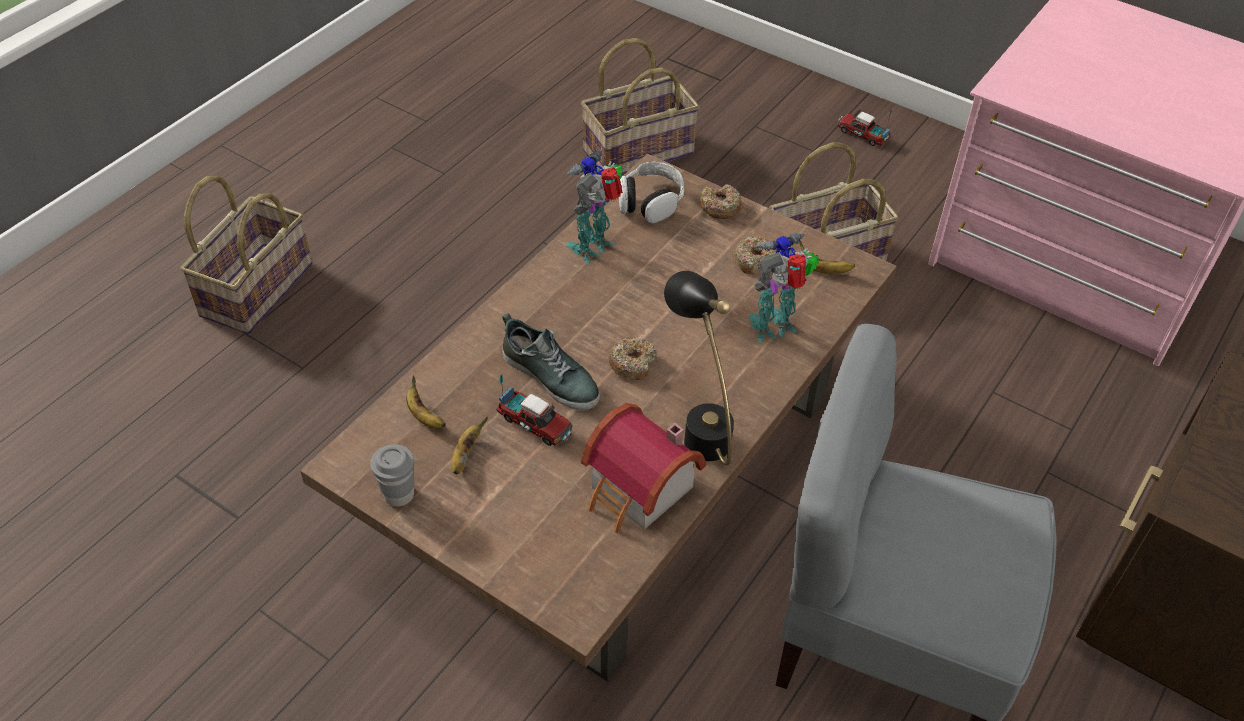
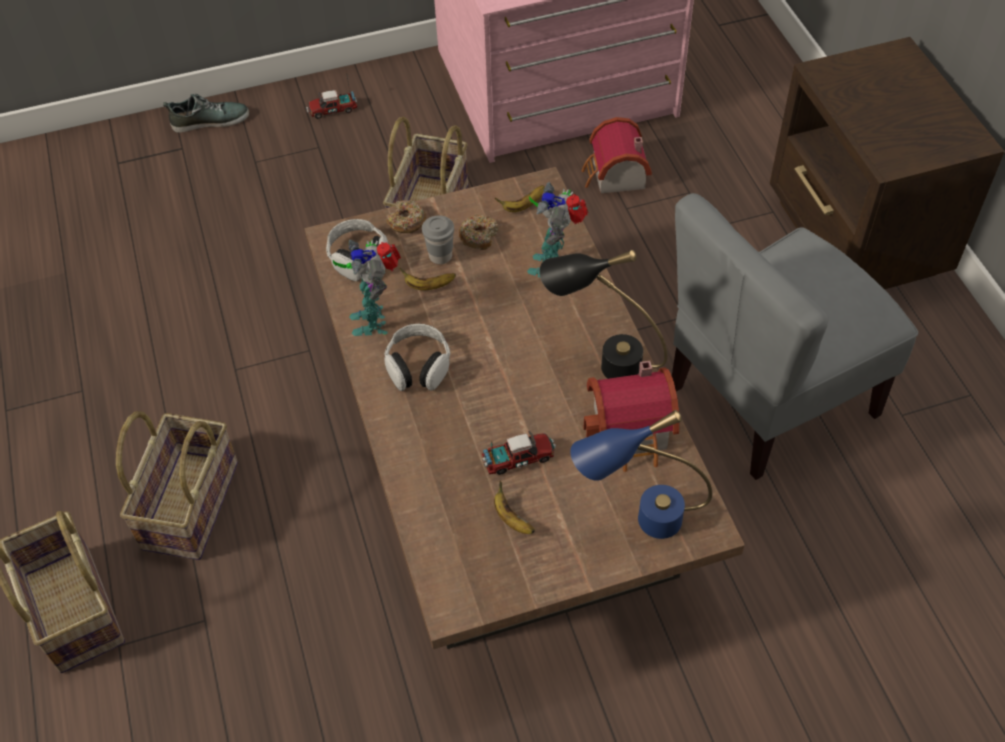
camera: 50 degrees left, 5 degrees up
grey cup [370,444,414,507] -> grey cup moved to [422,215,454,264]
banana [406,375,446,428] -> banana moved to [400,268,456,290]
shoe [502,313,600,410] -> shoe moved to [163,94,249,133]
basket [581,38,699,176] -> basket moved to [116,411,238,560]
donut [608,337,657,380] -> none
none -> headphones [384,324,450,391]
none -> blue table lamp [570,410,712,539]
none -> toy house [582,117,652,193]

